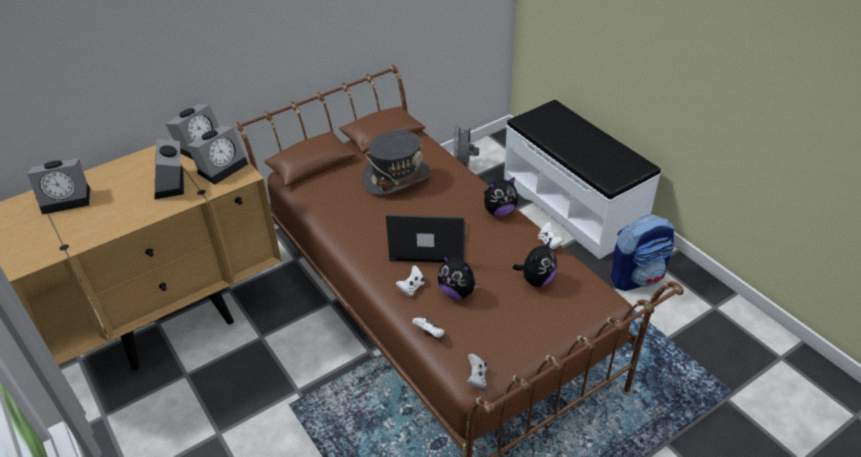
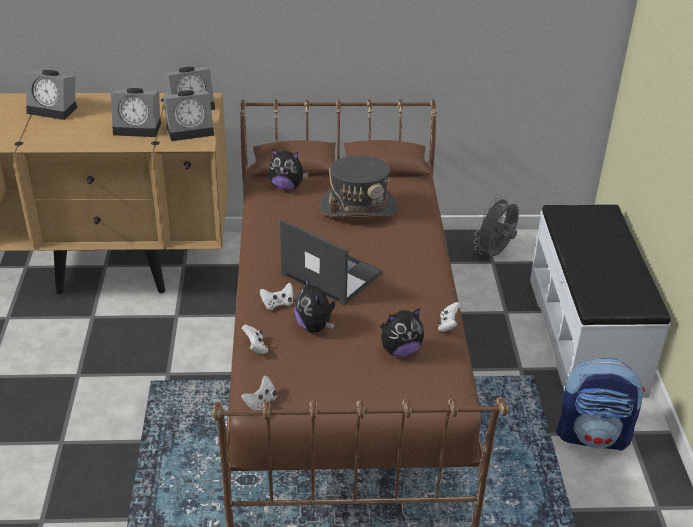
camera: 30 degrees right, 5 degrees down
alarm clock [155,139,184,199] -> alarm clock turned 105 degrees counterclockwise [111,88,161,137]
plush toy [484,177,518,216] -> plush toy moved to [268,148,309,190]

